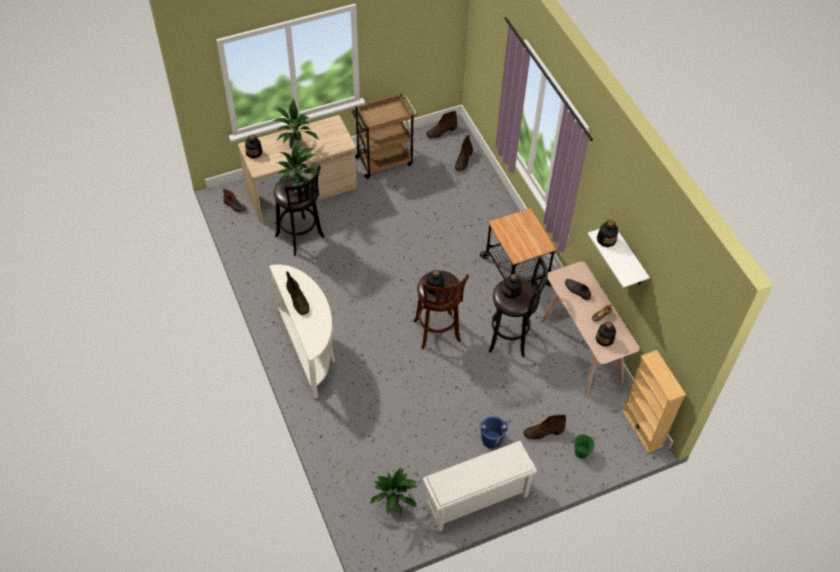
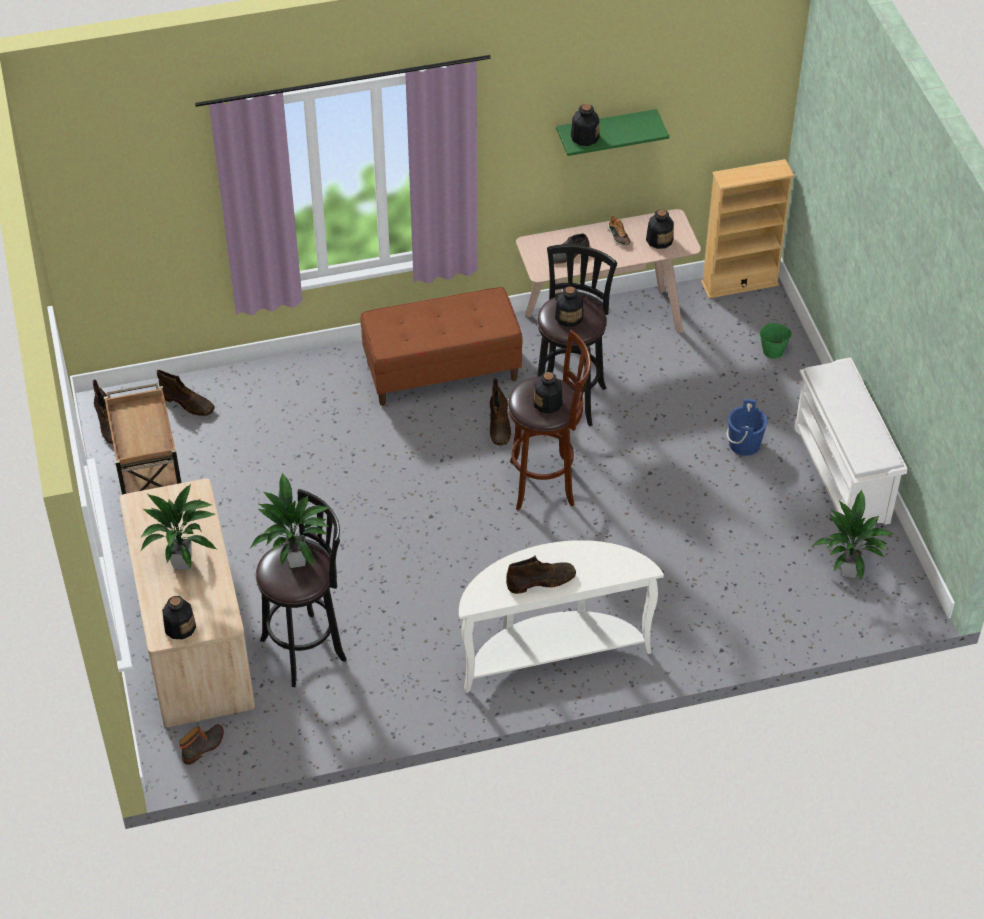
camera: 80 degrees left, 5 degrees down
cart [480,208,557,286] -> brown bench [360,287,523,406]
brown boot [524,415,566,440] -> brown boot moved to [490,378,511,446]
white shelf [588,229,650,288] -> green shelf [556,109,669,156]

